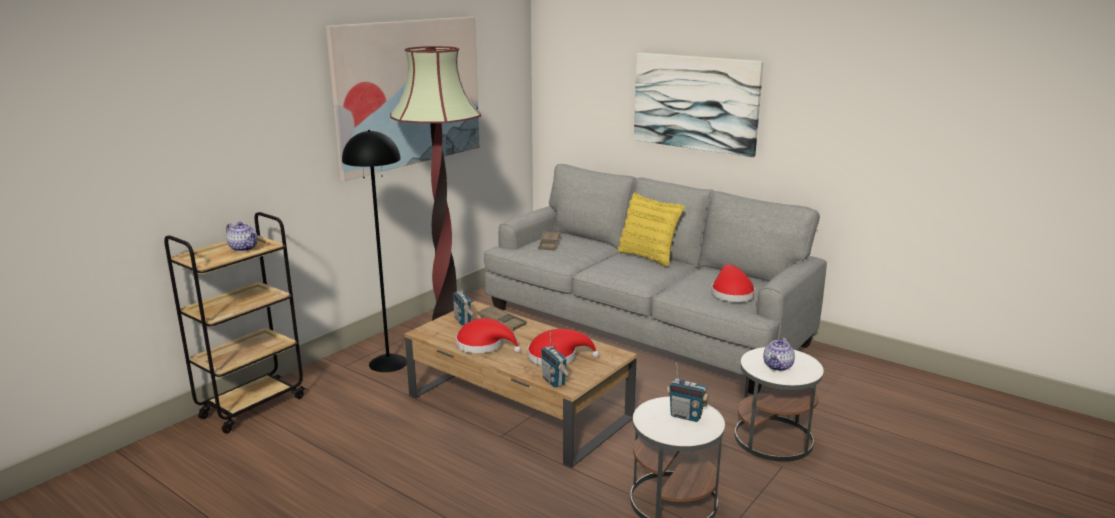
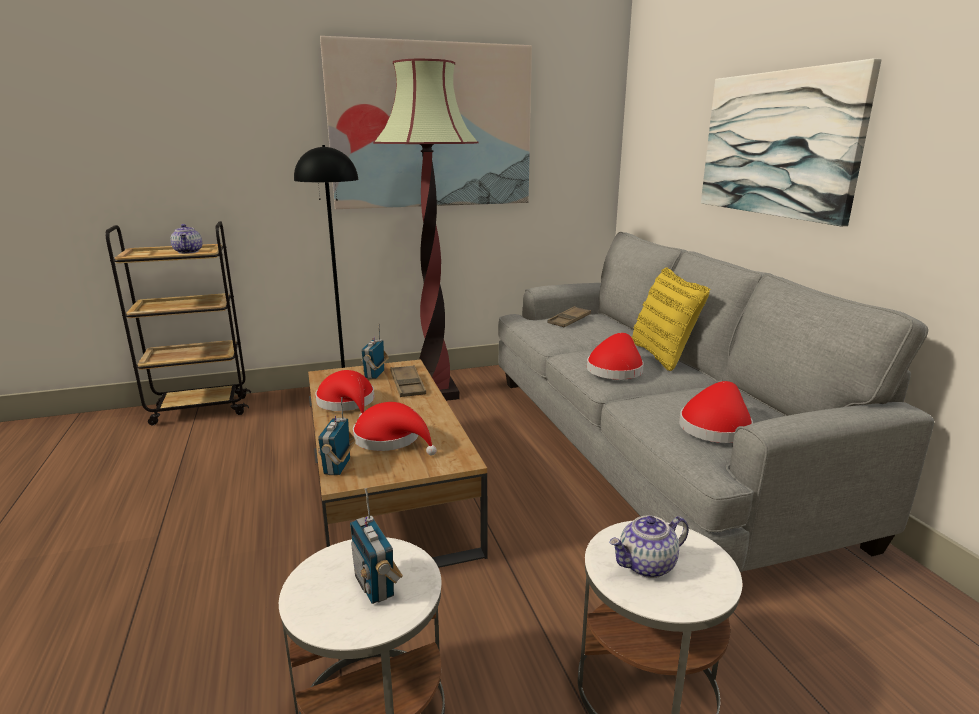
camera: 35 degrees right, 0 degrees up
none -> red hat [587,333,644,379]

